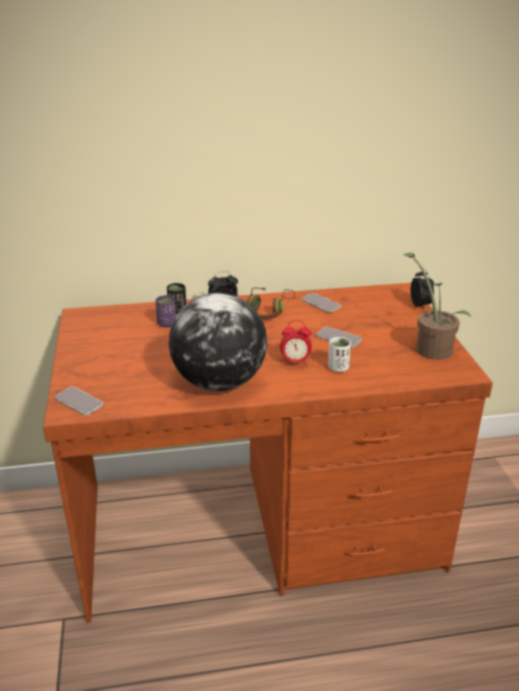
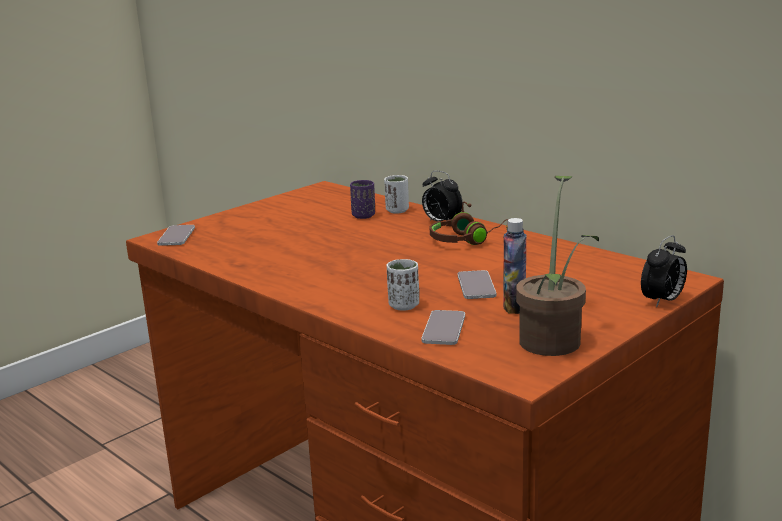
camera: 55 degrees right, 10 degrees down
black cup [167,283,186,314] -> white cup [384,175,409,213]
globe [169,293,267,391] -> none
alarm clock [280,320,312,366] -> none
phone [302,293,341,313] -> phone moved to [421,310,465,345]
none -> bottle [503,218,526,314]

